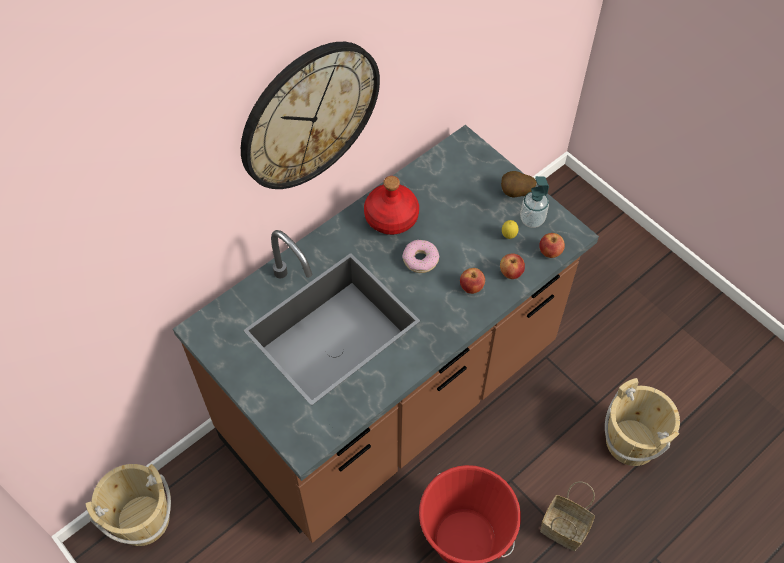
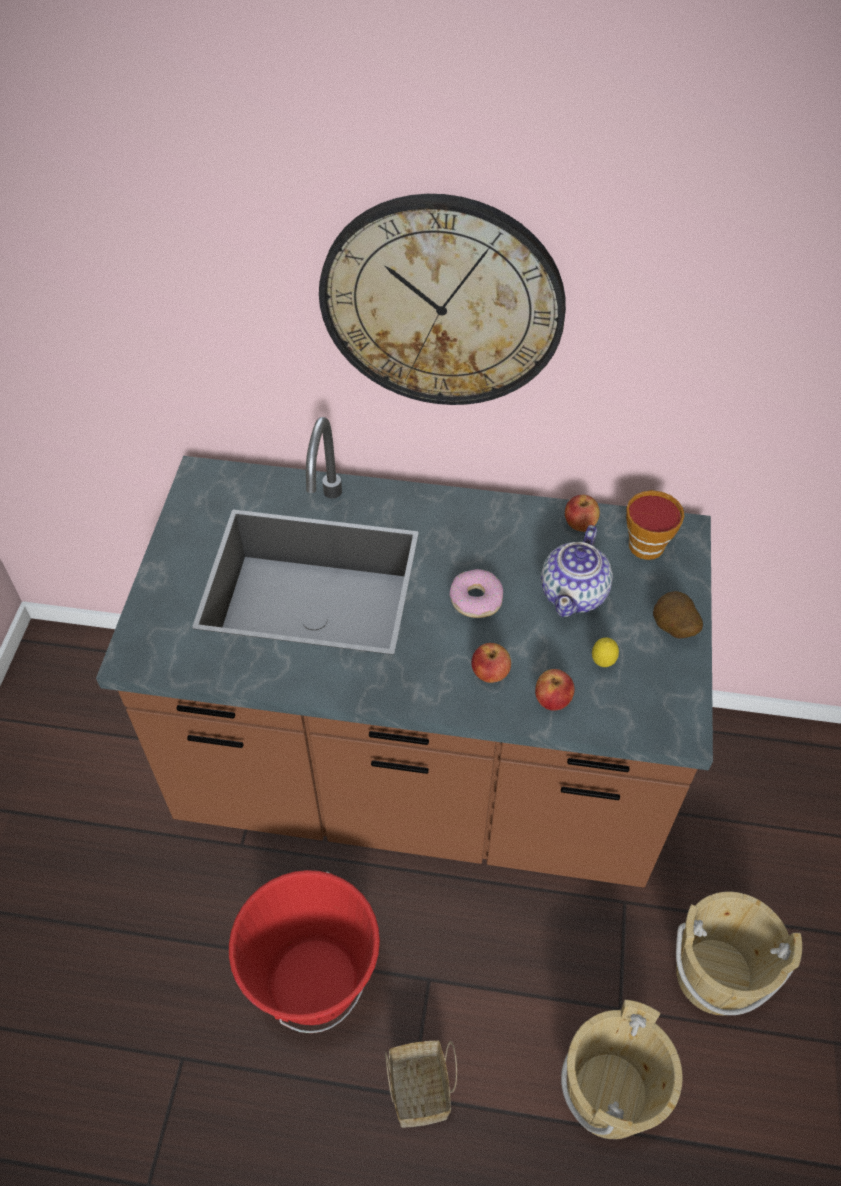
camera: 50 degrees right, 5 degrees down
beige bucket [85,464,171,546] -> beige bucket moved to [676,892,802,1015]
red bottle [364,176,419,235] -> none
soap dispenser [520,176,549,228] -> none
apple [539,233,565,258] -> apple moved to [565,495,600,532]
none -> teapot [541,525,613,617]
none -> cup [626,490,684,560]

